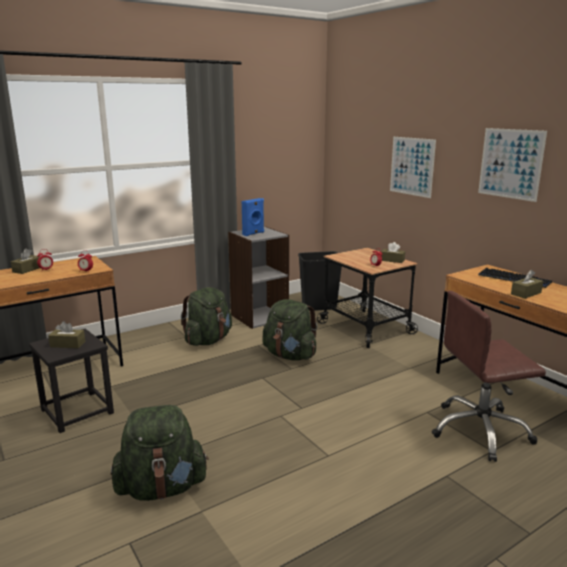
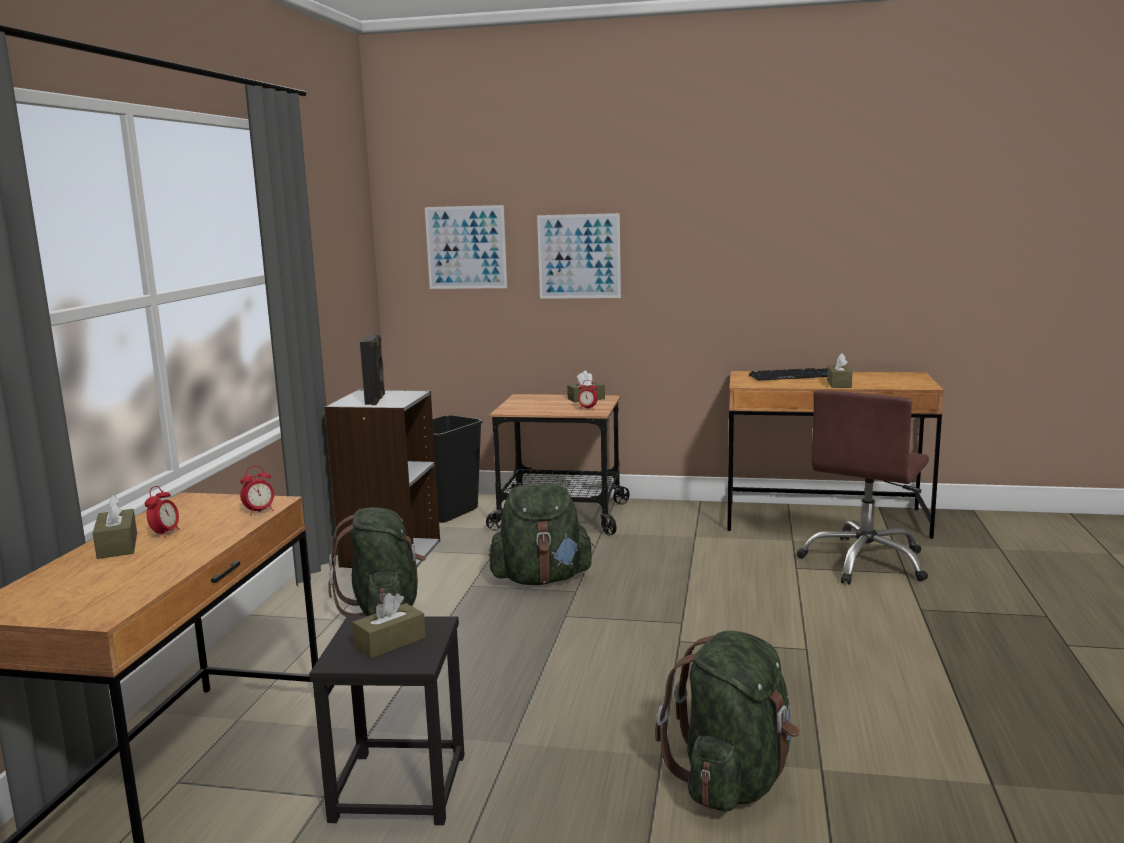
camera: 45 degrees left, 5 degrees down
blue speaker [242,198,264,236] -> black speaker [360,334,385,405]
picture [478,128,547,202] -> picture moved to [425,205,507,289]

